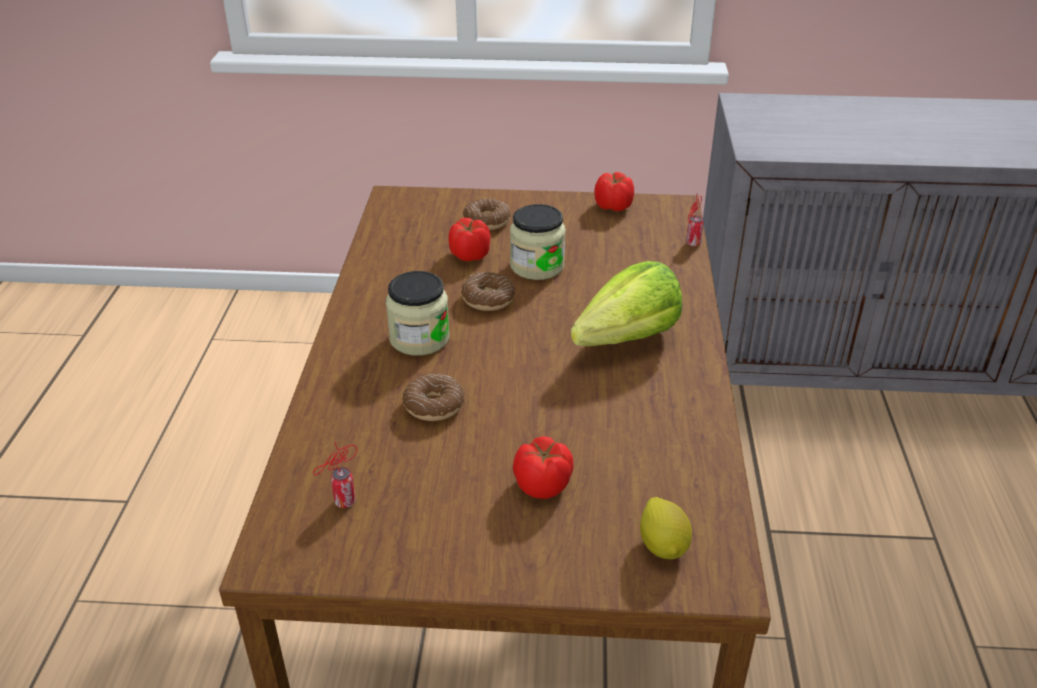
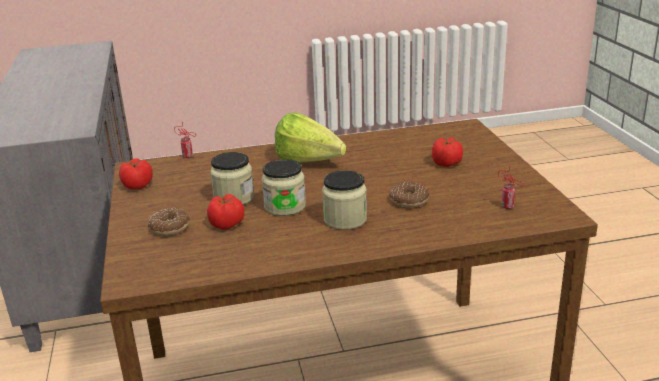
camera: 105 degrees left, 10 degrees down
donut [461,272,515,311] -> jar [262,159,306,216]
lemon [640,497,692,559] -> none

